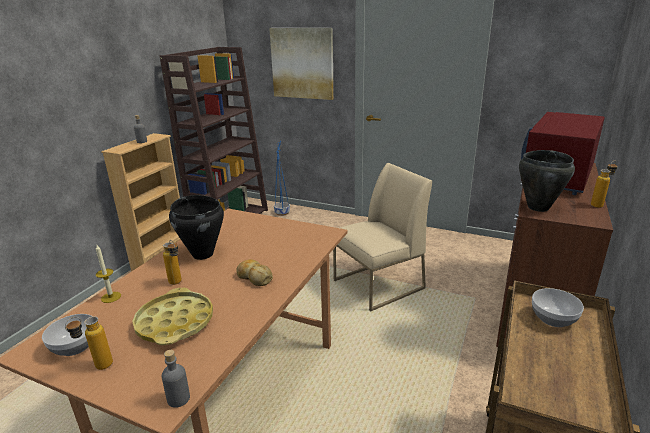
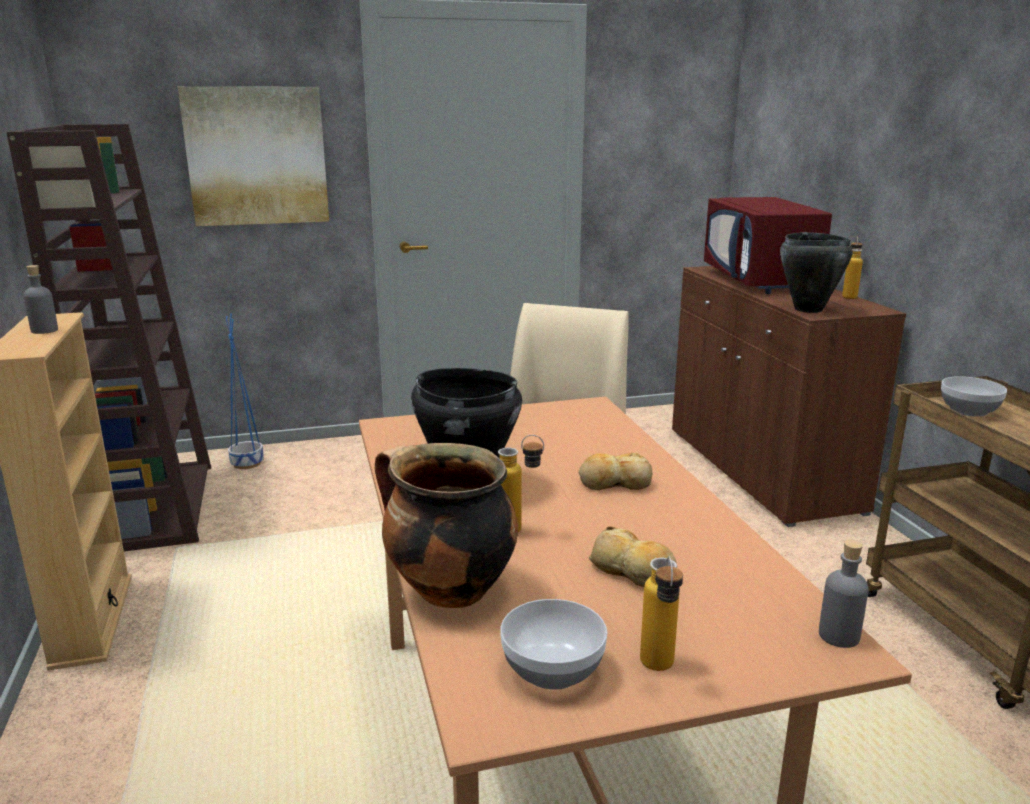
camera: 40 degrees left, 5 degrees down
candle [96,245,121,303] -> cooking pot [375,443,518,608]
yellow tray [132,288,213,345] -> bread [589,526,677,587]

